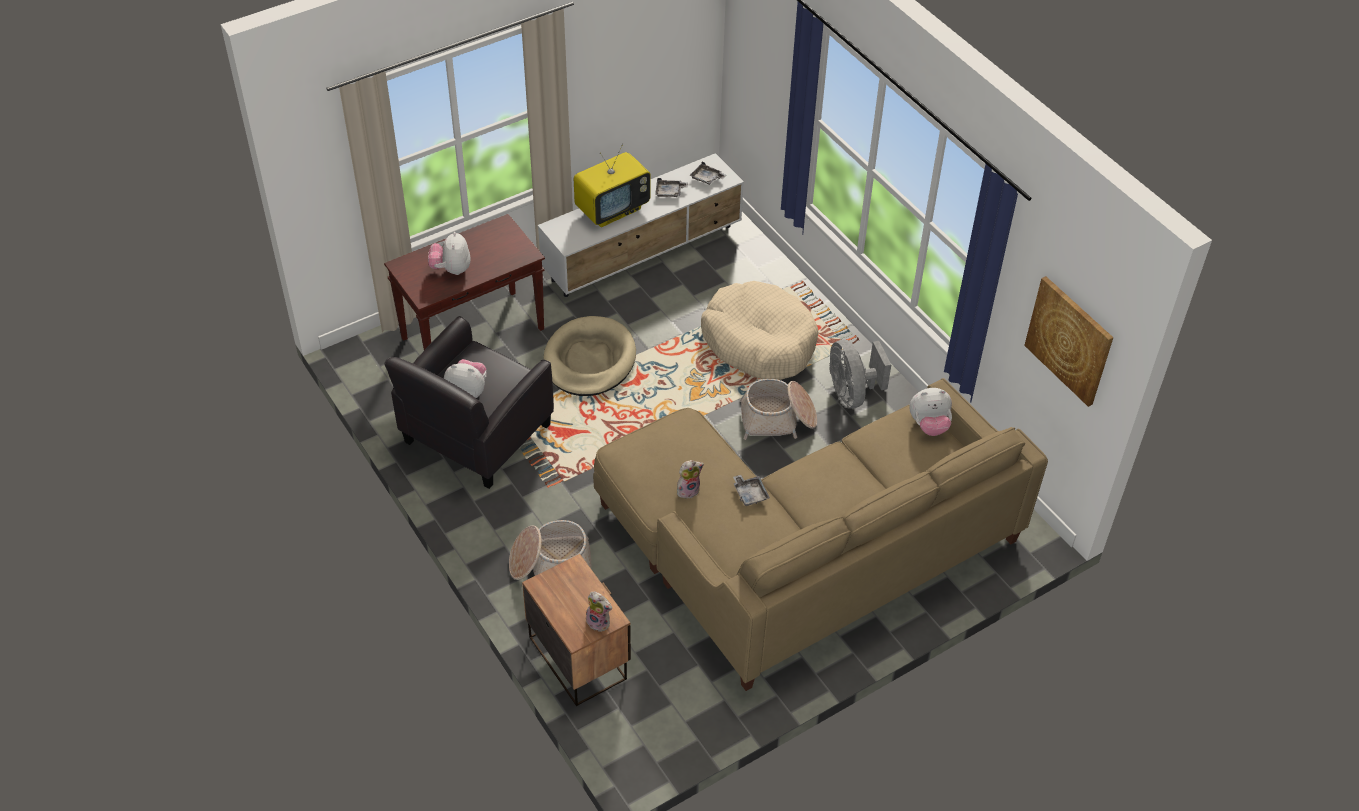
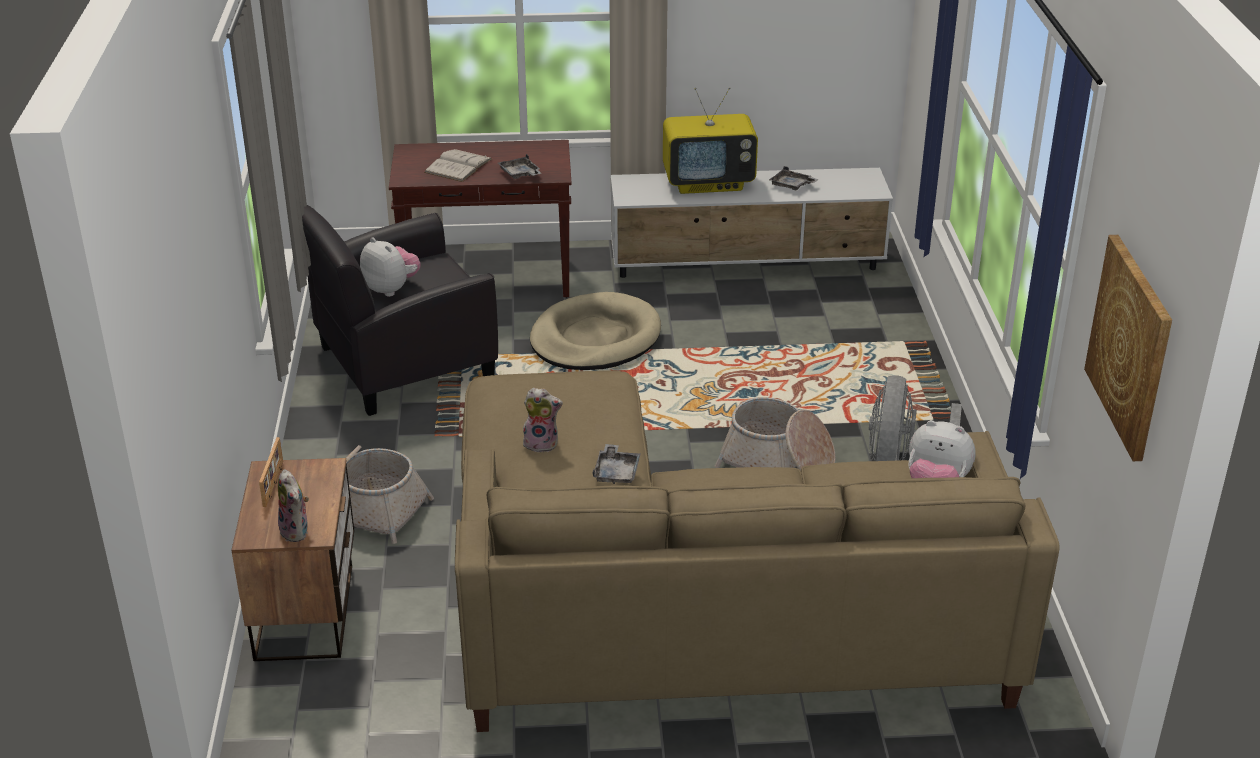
camera: 30 degrees right, 15 degrees down
plush toy [428,232,471,275] -> white book [424,149,492,182]
grey tray [689,162,726,185] -> grey tray moved to [498,154,541,179]
beige dog bed [701,281,818,380] -> none
none -> picture frame [259,437,283,507]

